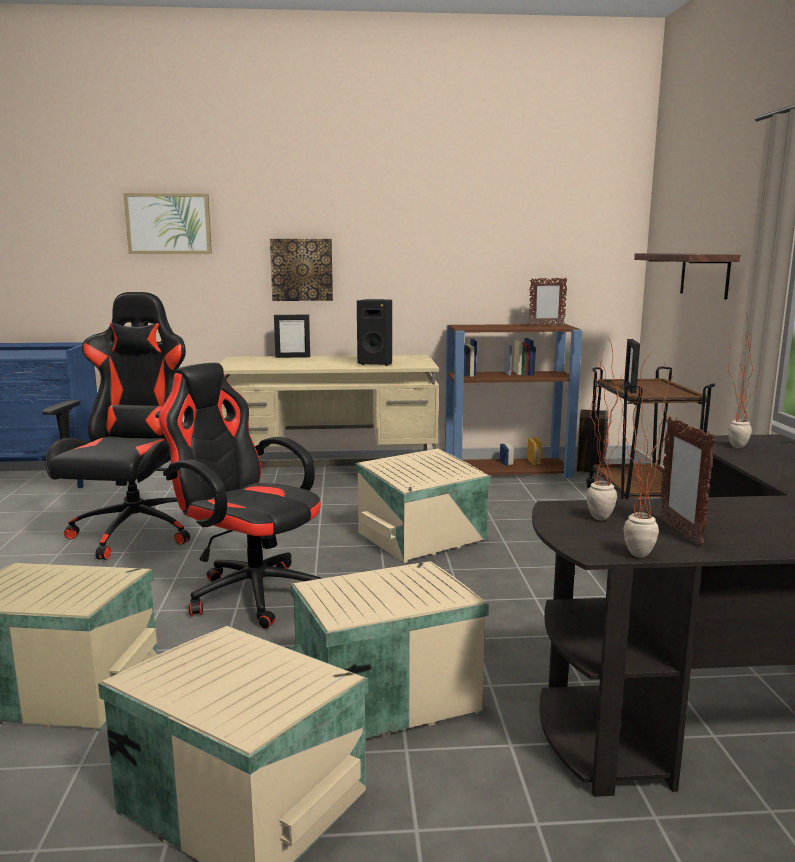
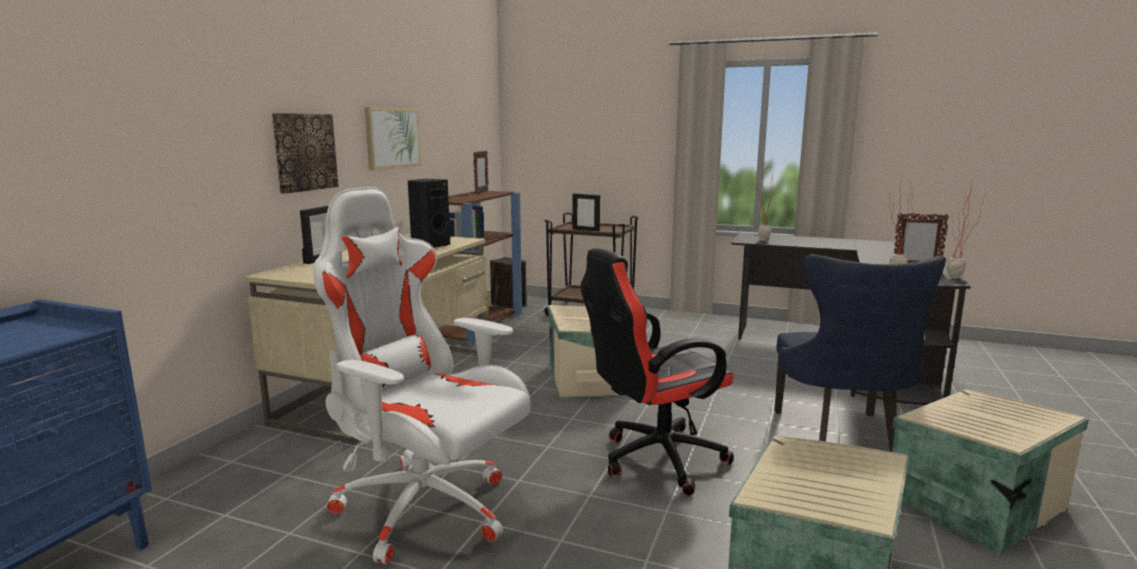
camera: 65 degrees left, 0 degrees up
black office chair [42,292,190,560] -> white office chair [314,187,531,564]
picture [124,193,212,254] -> picture moved to [365,107,422,170]
beige storage box [290,561,489,739] -> blue chair [774,254,946,452]
shelf [634,253,740,300] -> none

